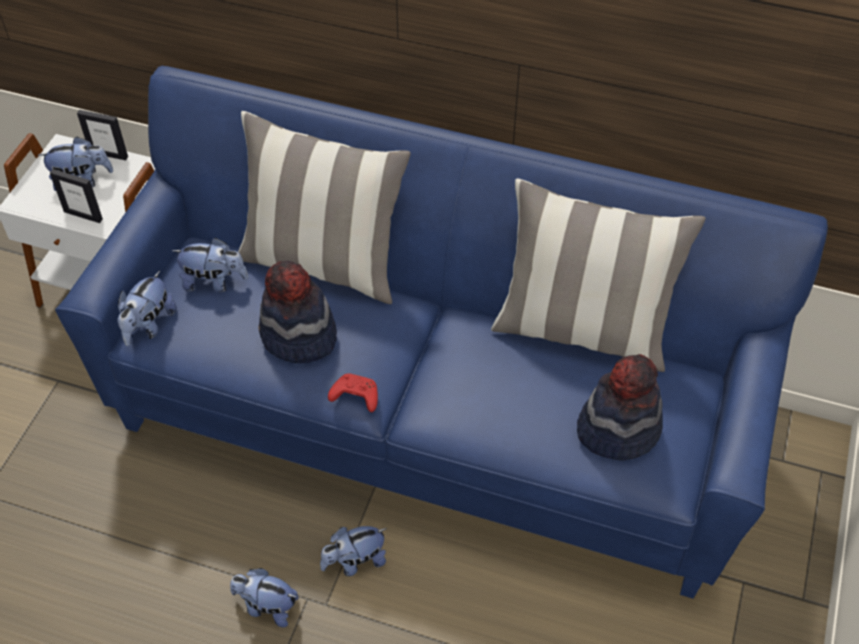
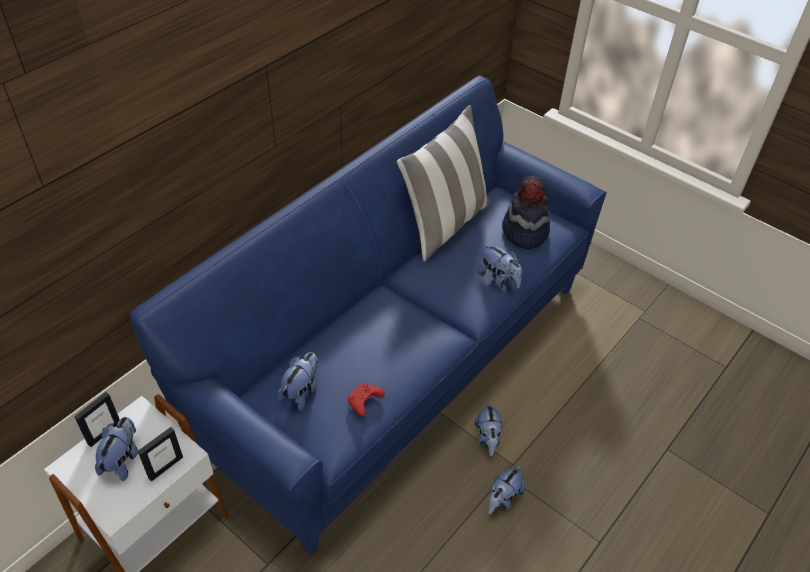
camera: 70 degrees left, 5 degrees down
plush toy [117,271,177,346] -> plush toy moved to [478,244,522,288]
pillow [238,111,411,304] -> none
hat [258,261,337,363] -> none
red game controller [328,373,378,412] -> red game controller moved to [348,384,385,416]

